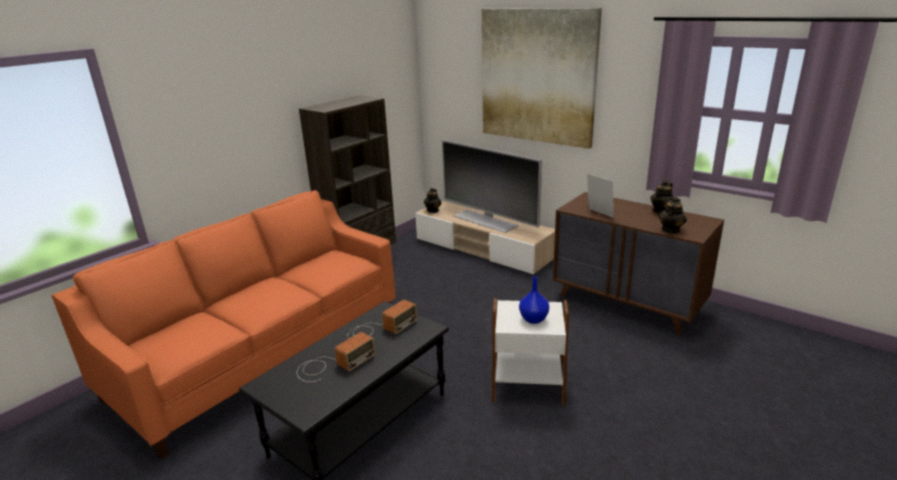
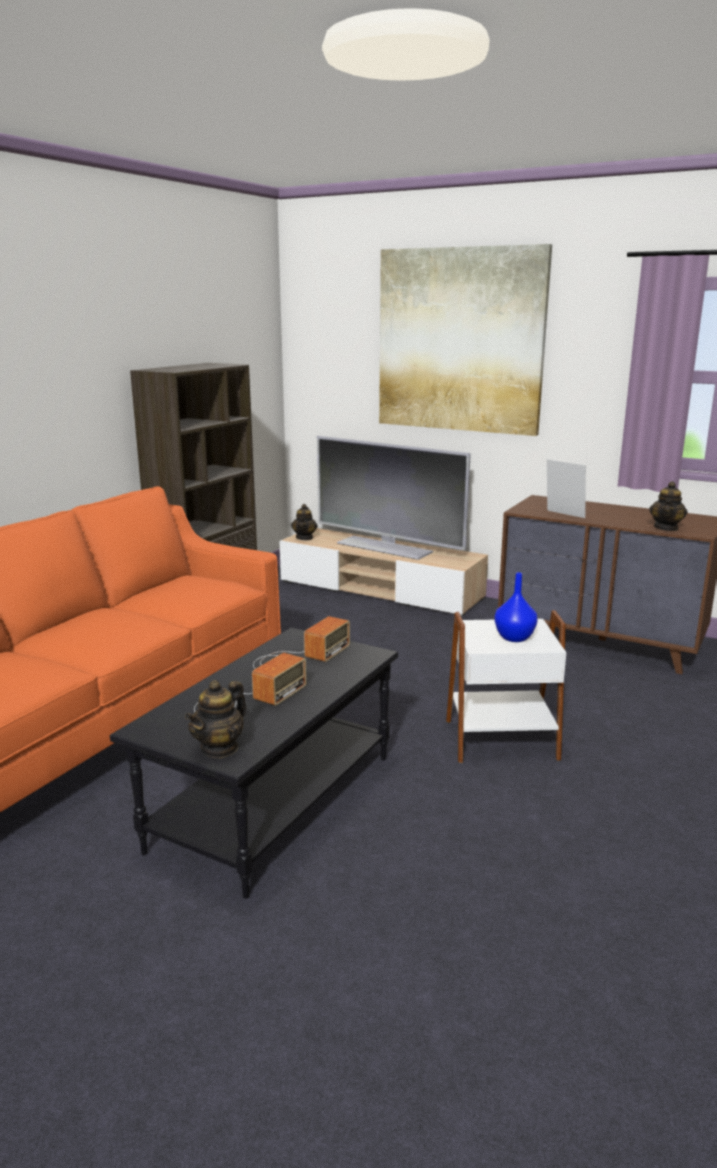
camera: 10 degrees left, 5 degrees down
teapot [650,180,674,214] -> teapot moved to [185,680,246,758]

